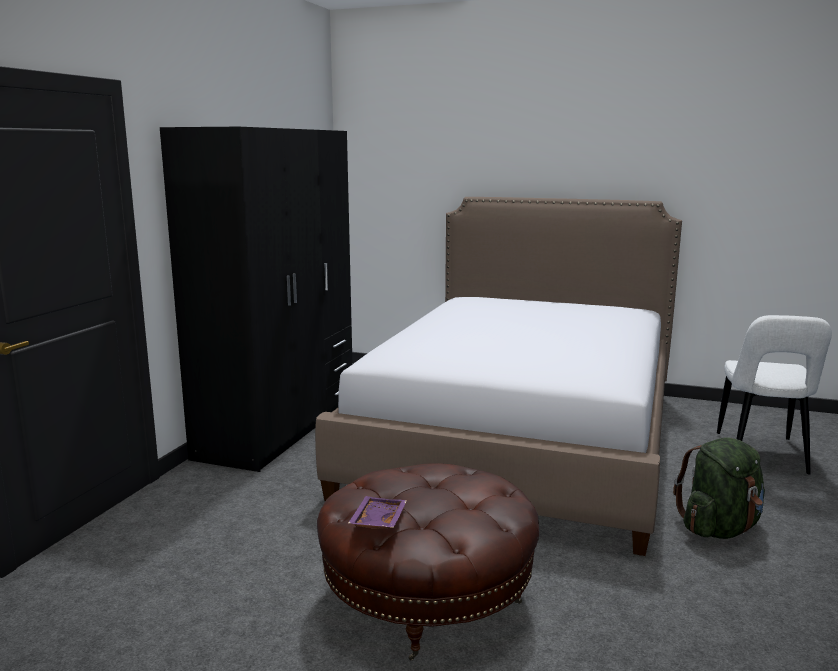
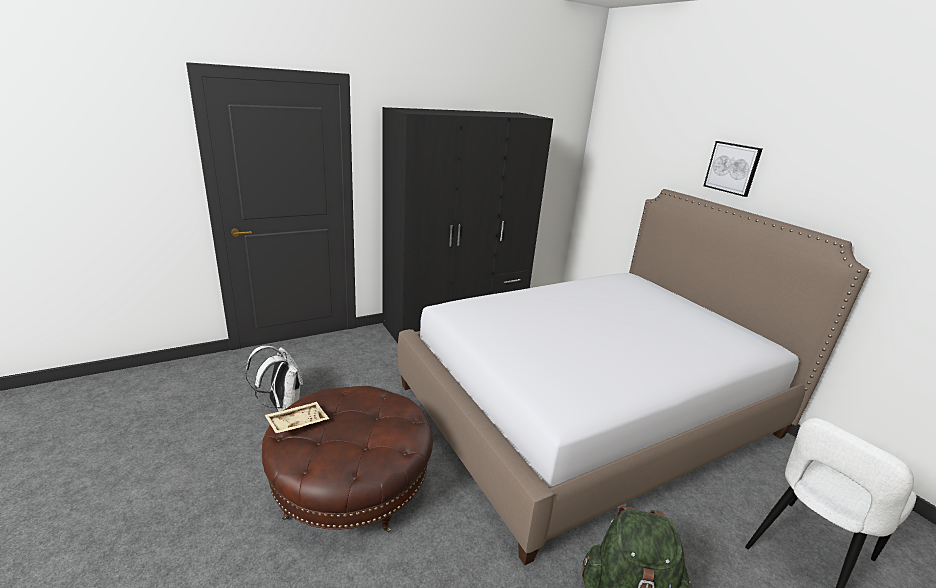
camera: 40 degrees right, 10 degrees up
purple tray [348,496,407,529] -> beige tray [265,402,329,433]
none -> white backpack [246,346,303,412]
none -> picture [703,141,762,197]

